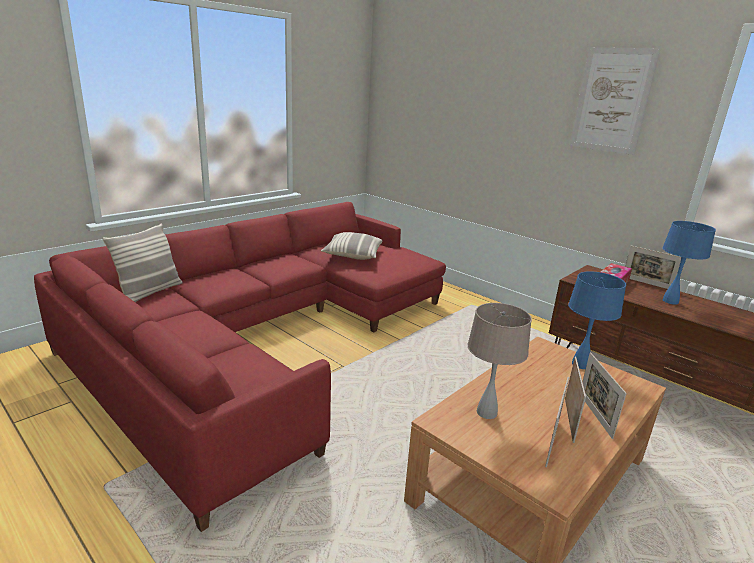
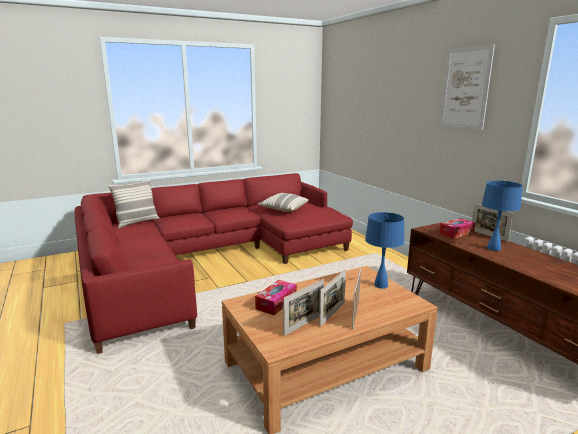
camera: 20 degrees right, 5 degrees down
beige table lamp [468,303,532,419] -> tissue box [255,280,297,315]

